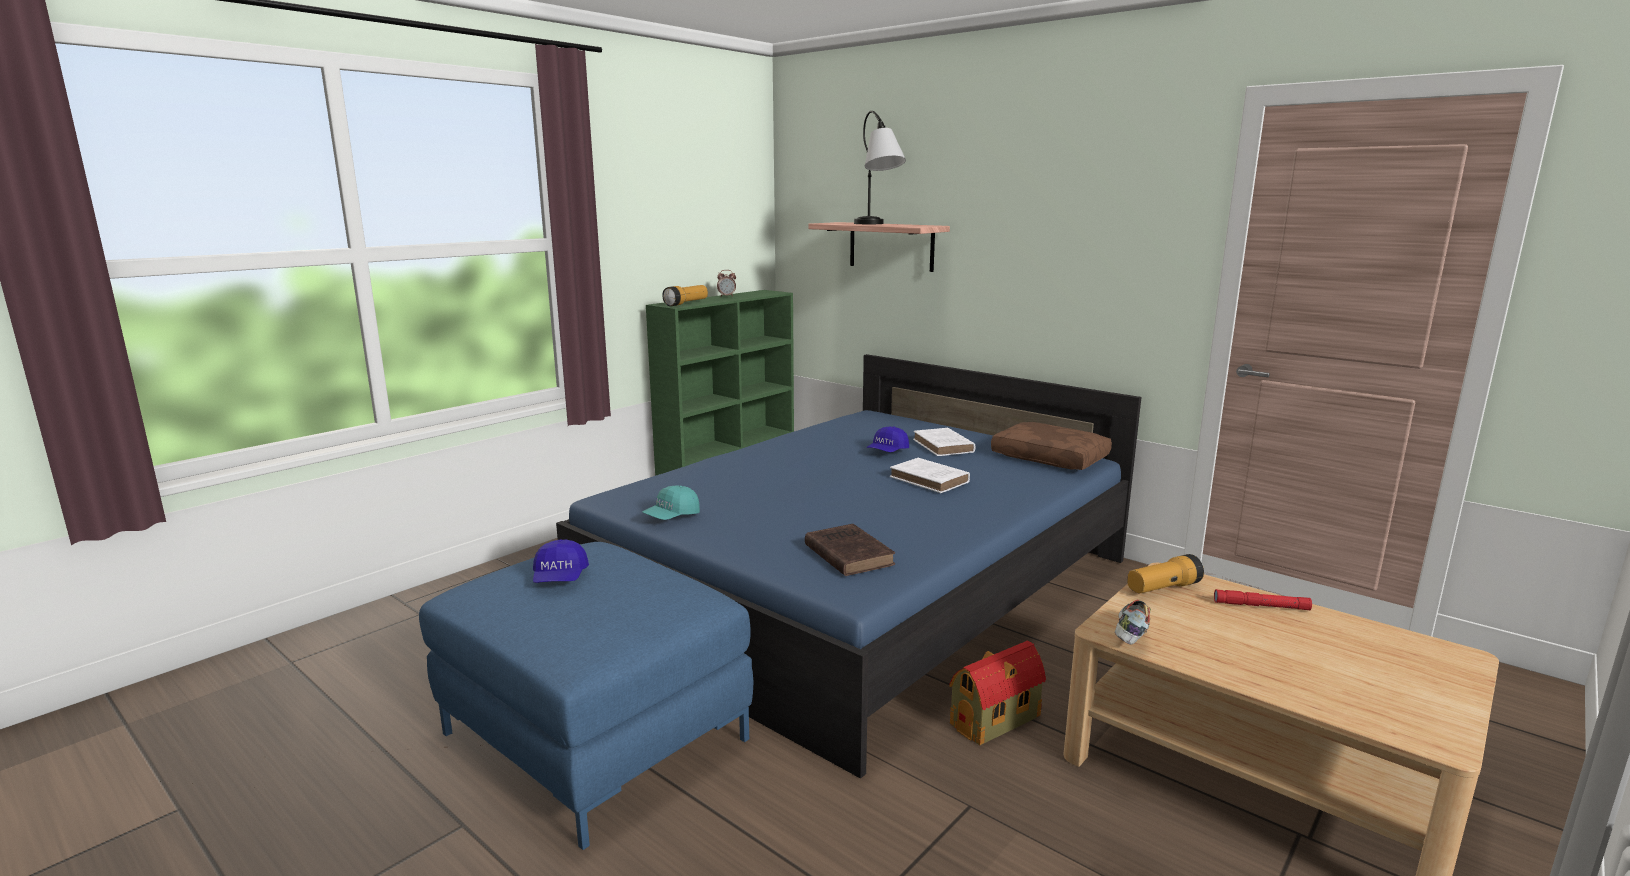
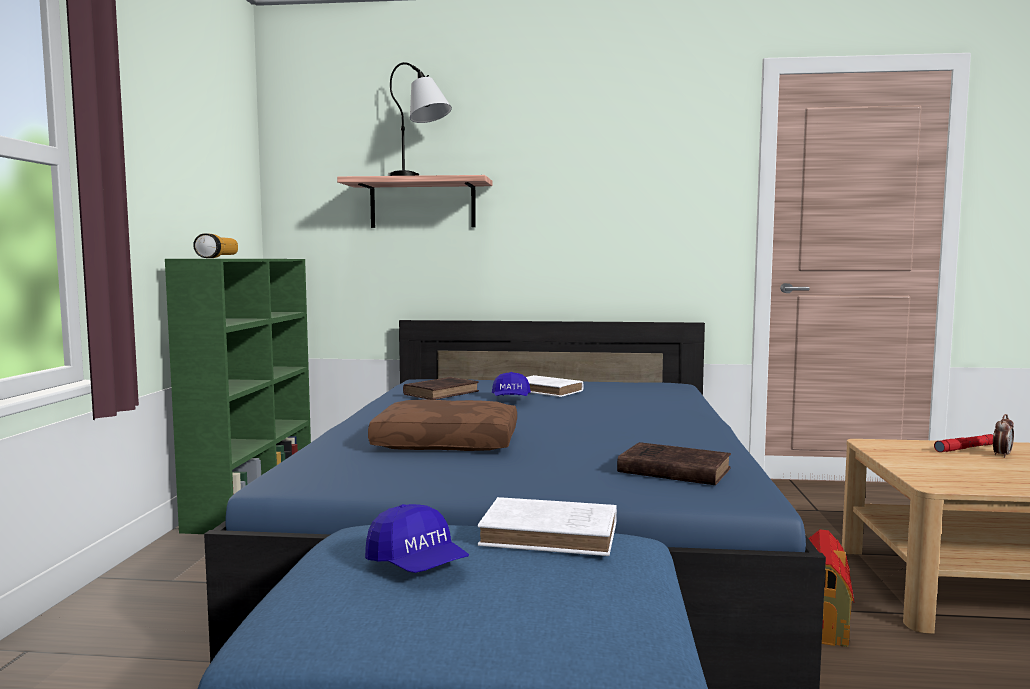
camera: 35 degrees left, 10 degrees down
turquoise cap [642,486,700,520] -> none
alarm clock [717,270,736,297] -> alarm clock moved to [993,414,1014,458]
white book [890,458,970,493] -> white book moved to [478,497,617,556]
brown pillow [991,422,1112,470] -> brown pillow moved to [368,399,517,451]
shoe [1115,599,1151,645] -> none
flashlight [1127,554,1204,593] -> none
none -> brown book [403,377,479,400]

